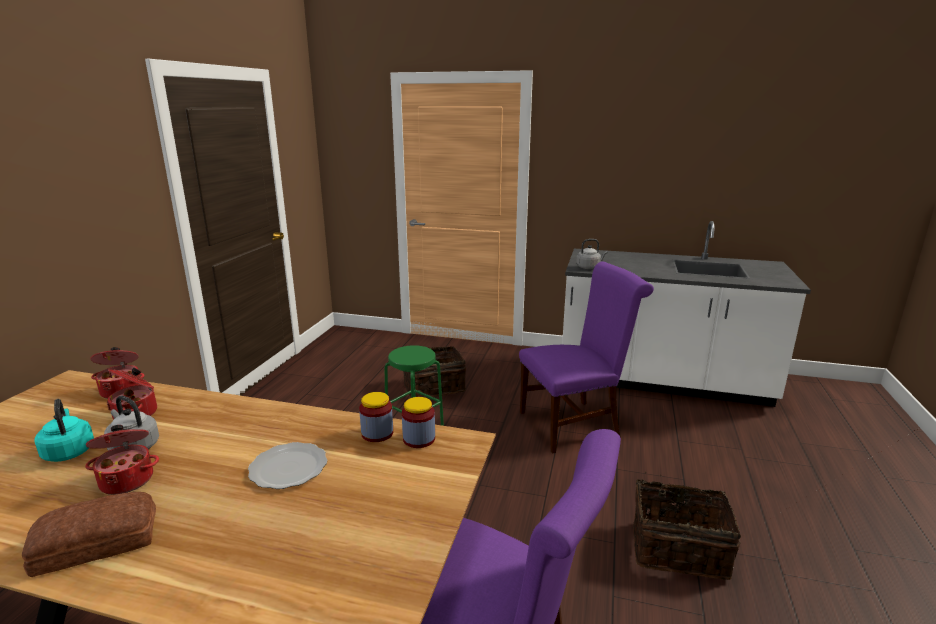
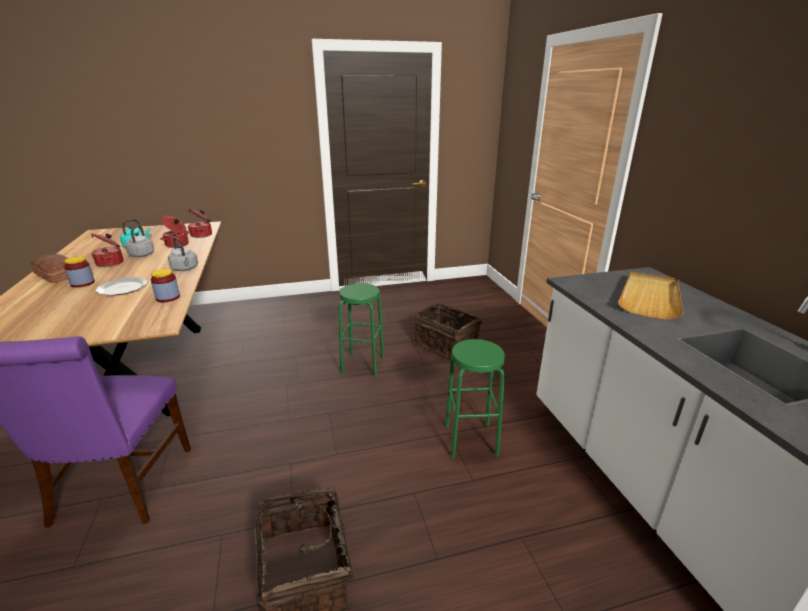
camera: 60 degrees right, 5 degrees up
jar [402,397,435,448] -> jar moved to [64,256,95,288]
purple chair [519,261,654,453] -> green stool [445,339,505,458]
grey kettle [576,239,608,269] -> grey kettle moved to [168,237,198,271]
none -> beige tray [618,272,683,320]

